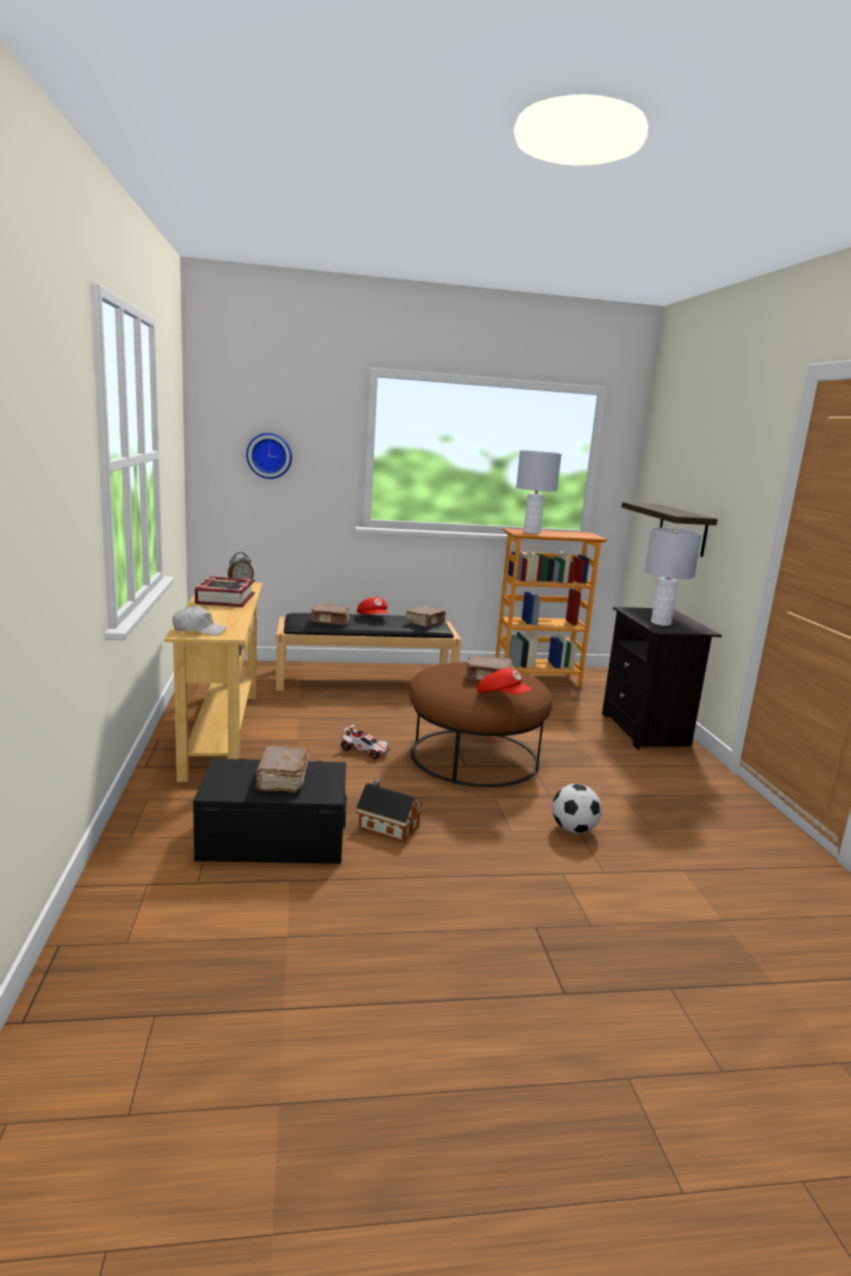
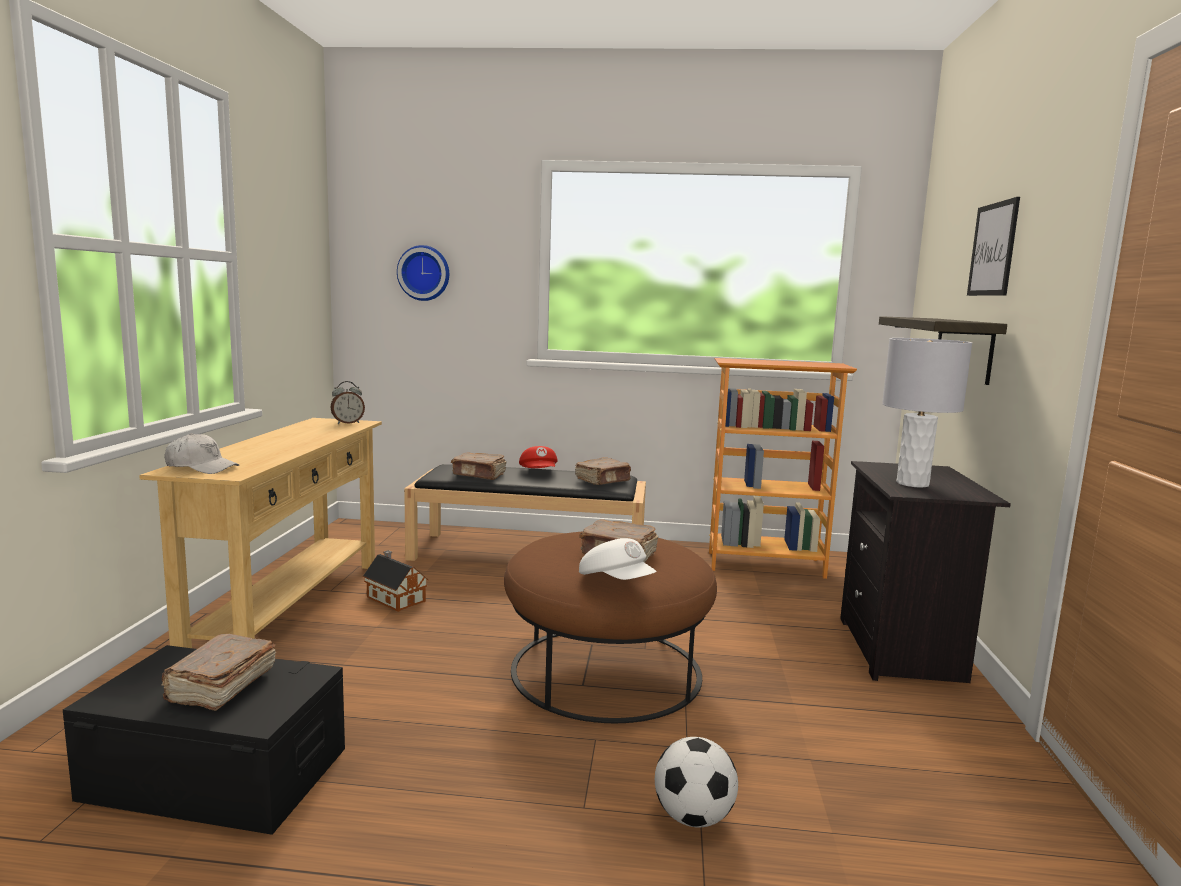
camera: 15 degrees right, 5 degrees down
book [195,576,255,607] -> none
toy car [339,722,390,759] -> none
toy house [356,778,423,842] -> toy house moved to [363,550,428,612]
red cap [477,668,532,694] -> white cap [579,538,657,580]
grey table lamp [516,450,561,534] -> none
none -> picture [967,197,1020,296]

